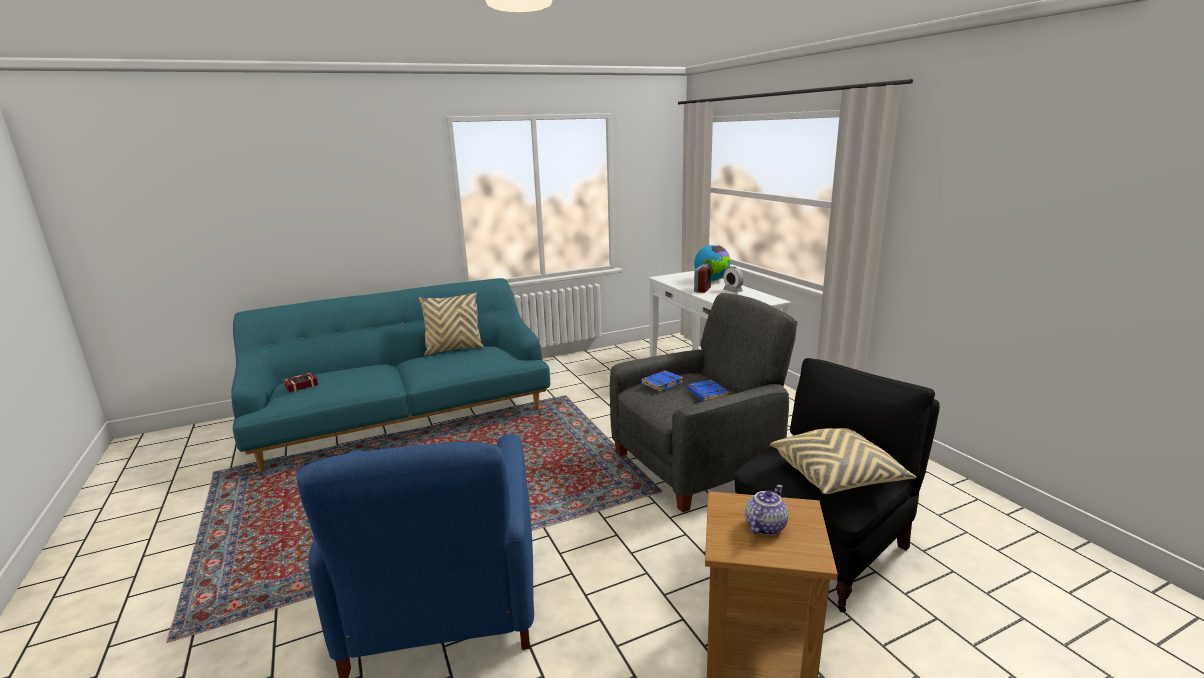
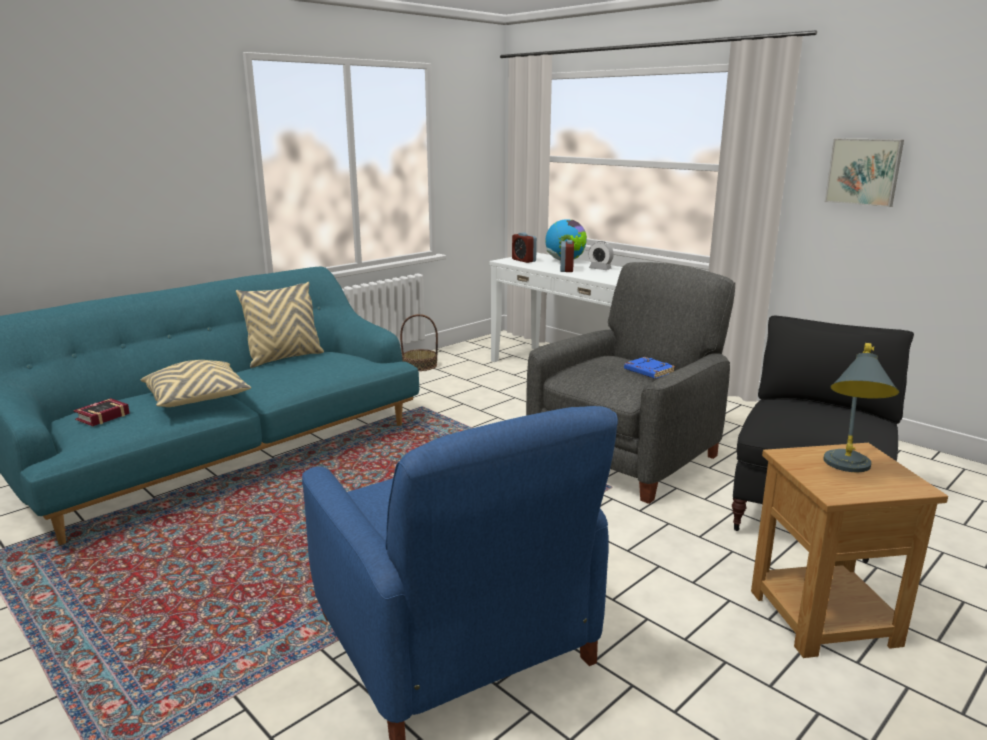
camera: 20 degrees left, 0 degrees up
blue book [641,370,683,391] -> none
teapot [745,485,788,535] -> grey table lamp [823,343,899,472]
beige pillow [770,428,916,494] -> beige pillow moved to [141,360,251,407]
none -> basket [400,314,438,371]
none -> alarm clock [512,232,537,263]
none -> picture [825,138,904,207]

